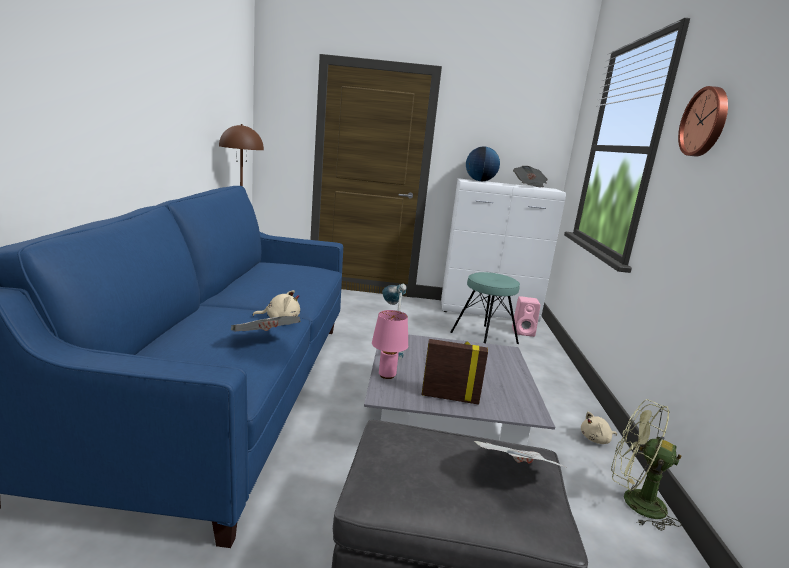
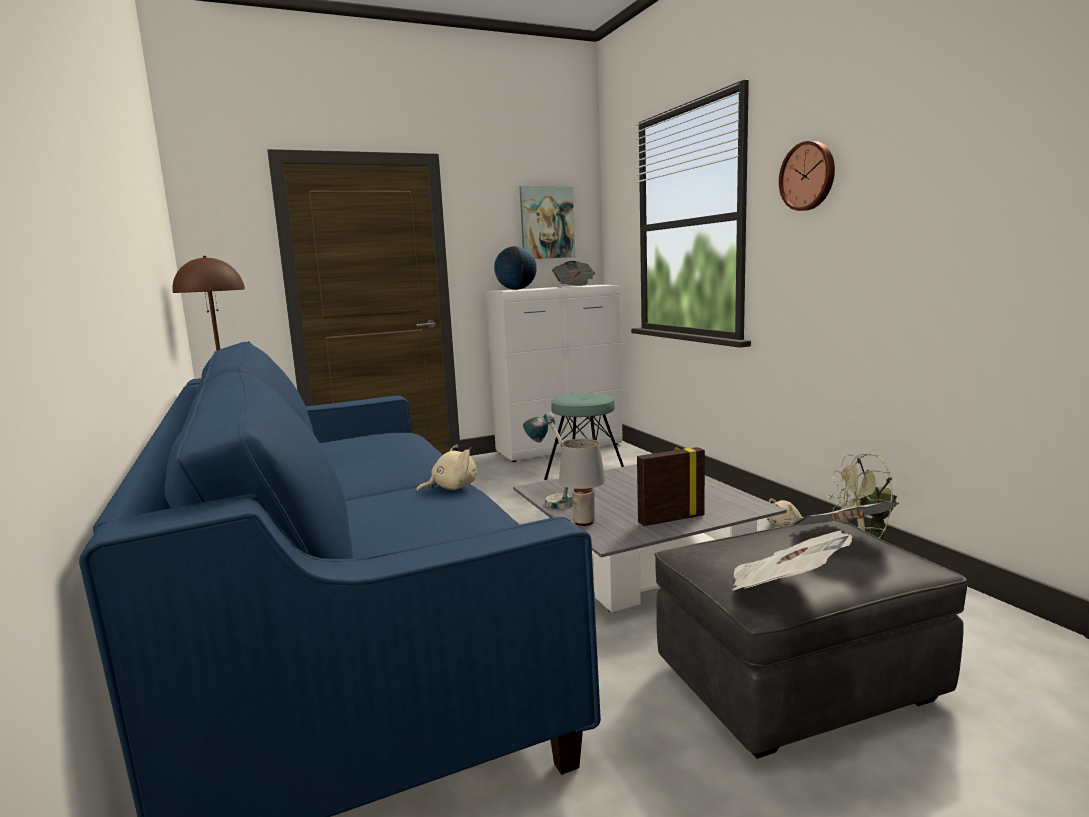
camera: 25 degrees left, 5 degrees down
newspaper [231,316,301,331] -> newspaper moved to [732,530,852,590]
pink table lamp [372,310,408,379] -> grey table lamp [559,439,605,526]
pink speaker [512,296,540,337] -> none
none -> picture [520,186,575,259]

